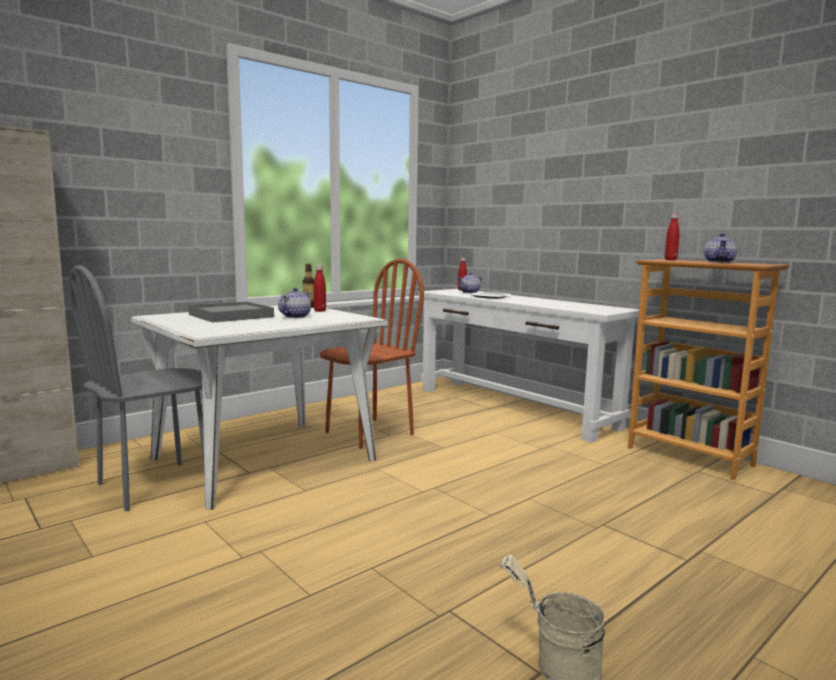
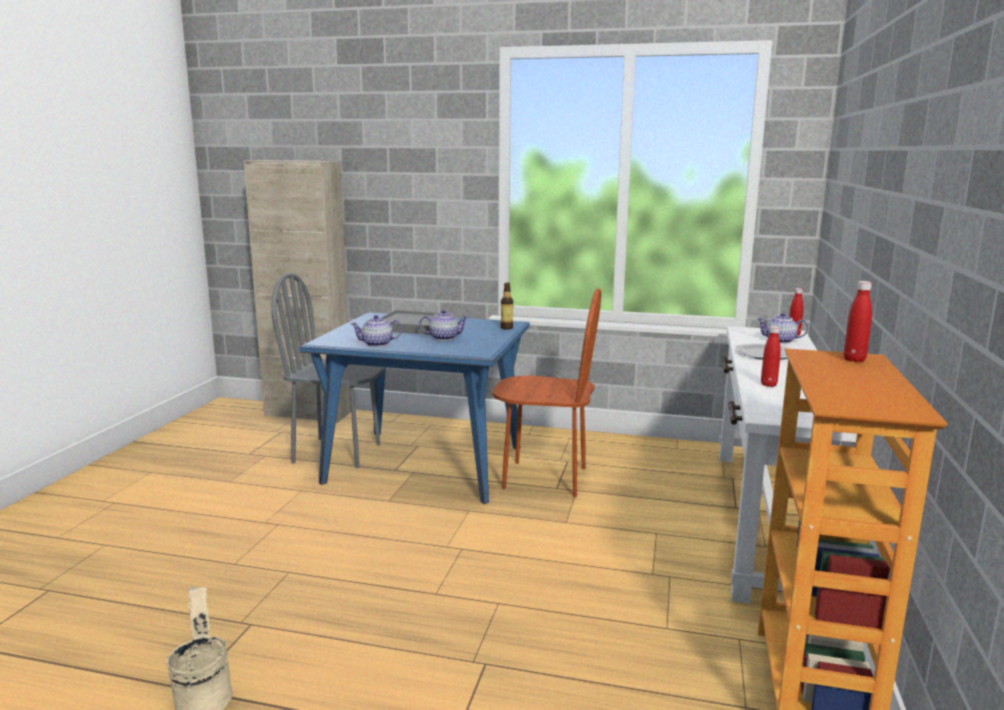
camera: 55 degrees right, 5 degrees up
white dining table [131,305,388,510] -> blue dining table [299,313,530,504]
red bottle [314,265,326,312] -> red bottle moved to [761,326,781,387]
teapot [704,233,737,263] -> teapot moved to [350,315,402,347]

